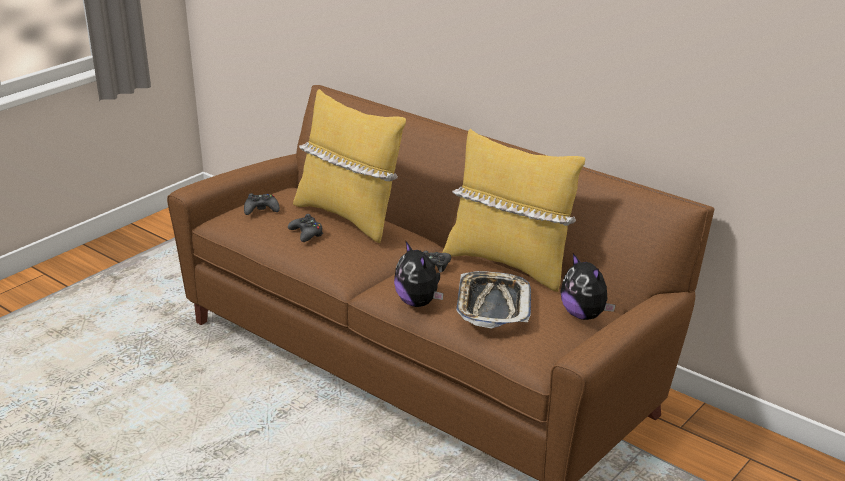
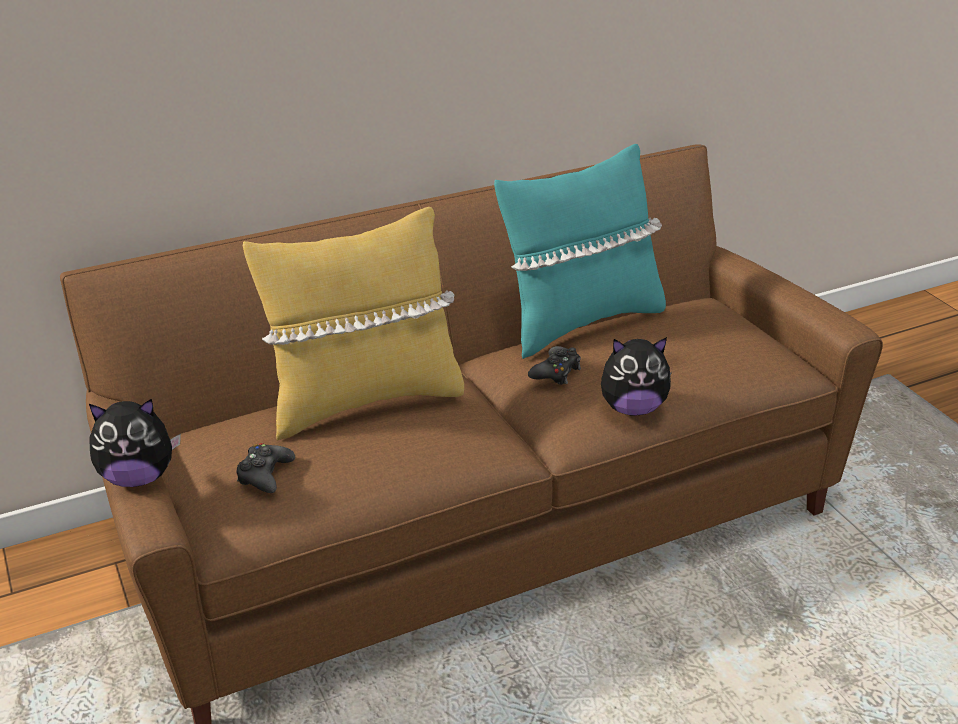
camera: 65 degrees left, 5 degrees up
black game controller [288,214,323,242] -> none
yellow pillow [443,129,585,292] -> turquoise pillow [494,144,666,359]
tray [456,271,531,329] -> none
plush toy [560,253,616,320] -> plush toy moved to [89,398,181,487]

